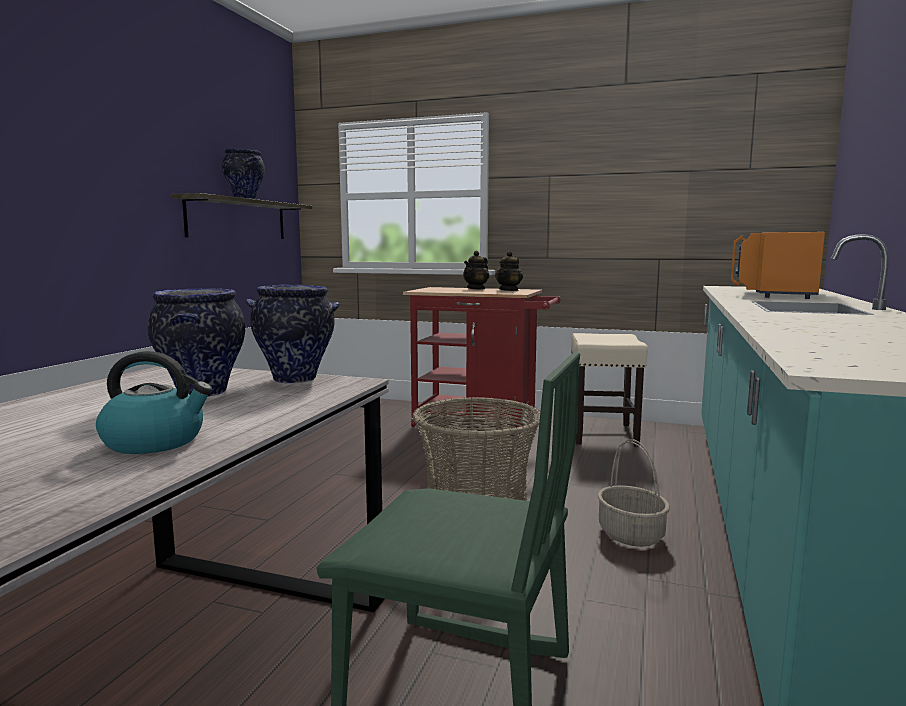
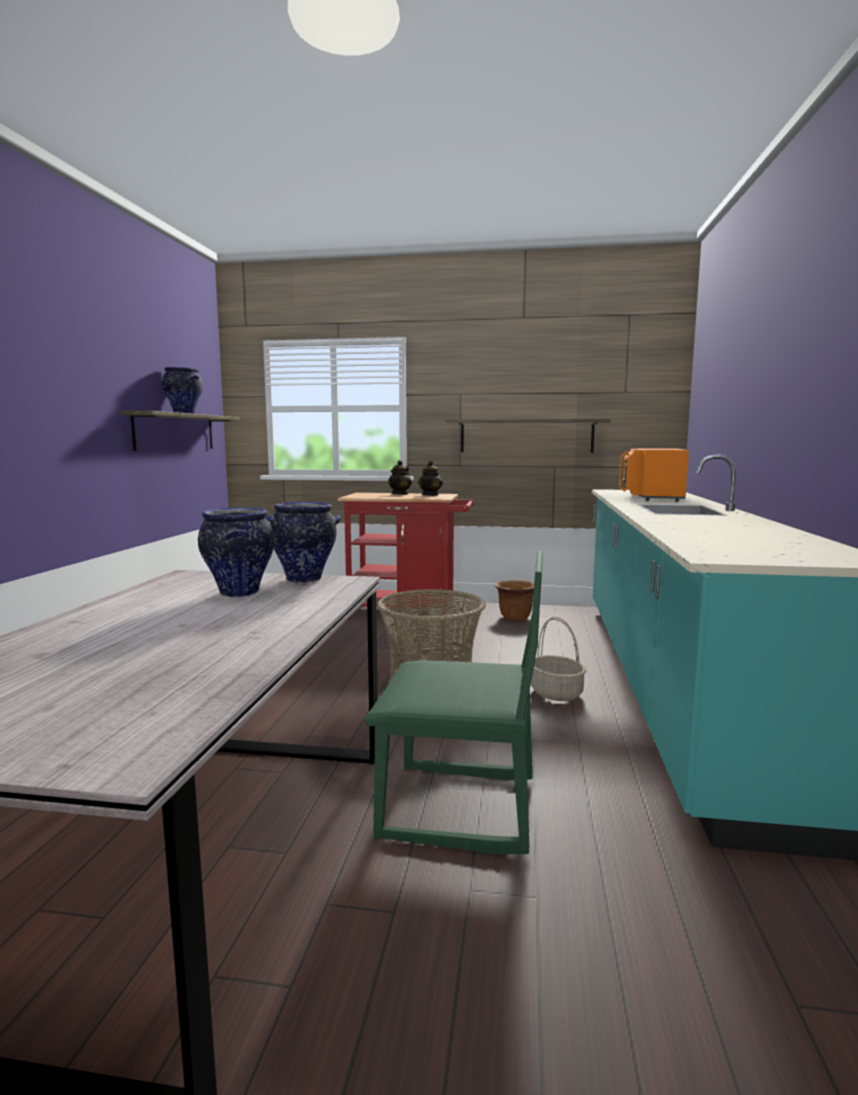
camera: 10 degrees left, 0 degrees up
kettle [96,351,212,454] -> none
beige stool [571,333,648,447] -> brown planter [495,580,534,621]
none -> shelf [446,419,611,453]

